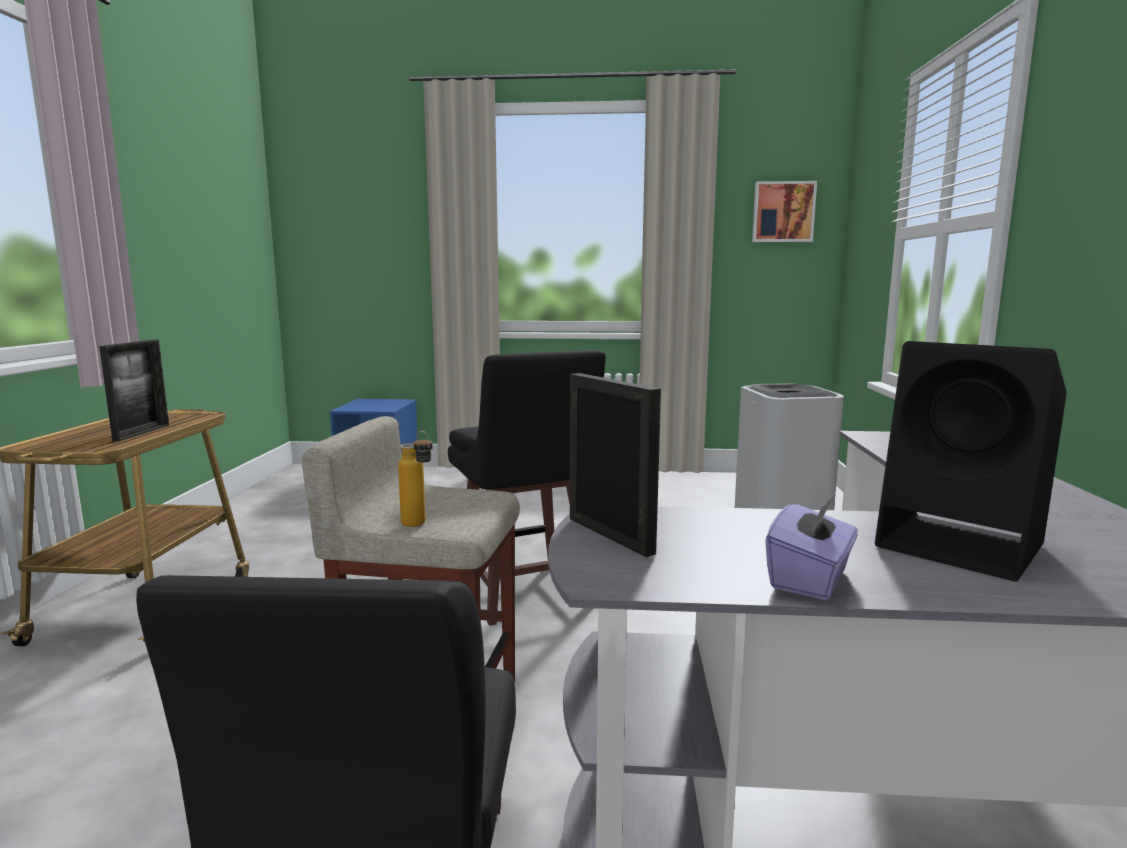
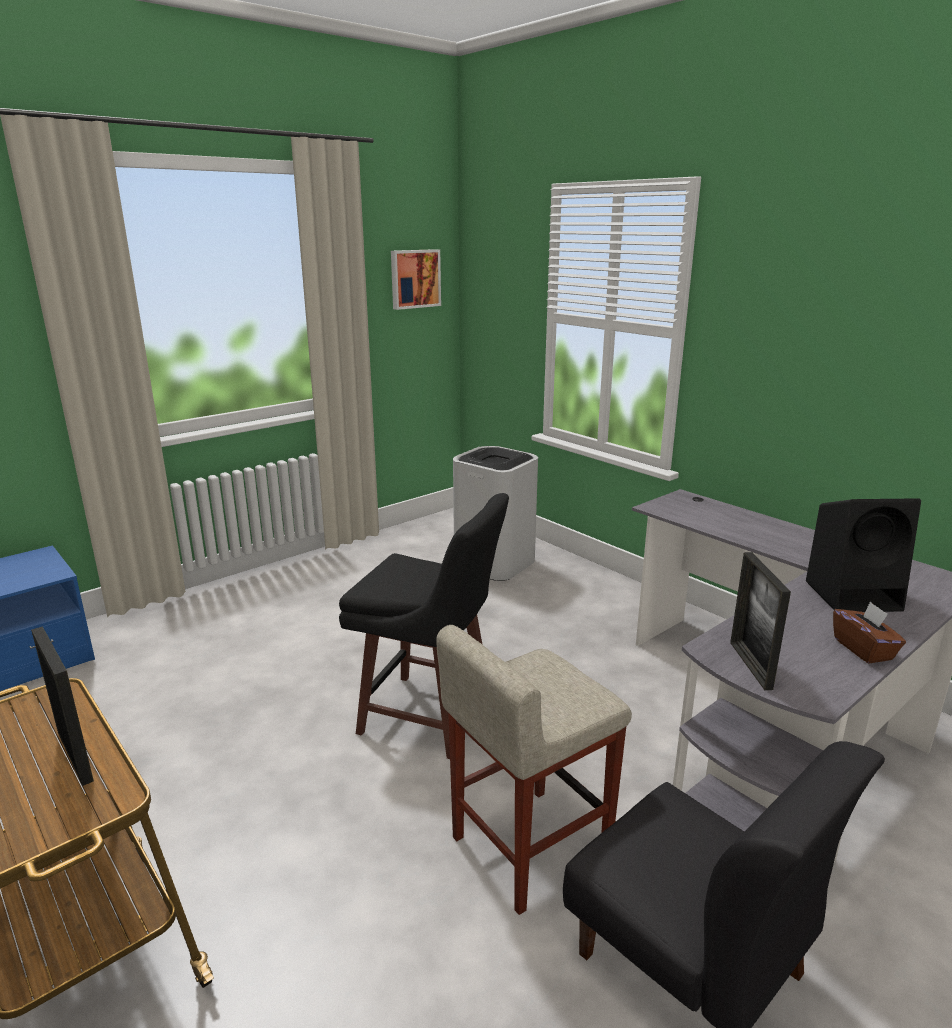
camera: 45 degrees left, 10 degrees up
bottle [398,431,433,527] -> none
picture frame [570,373,661,557] -> picture frame turned 105 degrees counterclockwise [730,552,791,690]
purple tissue box [765,494,858,600] -> brown tissue box [833,601,906,663]

